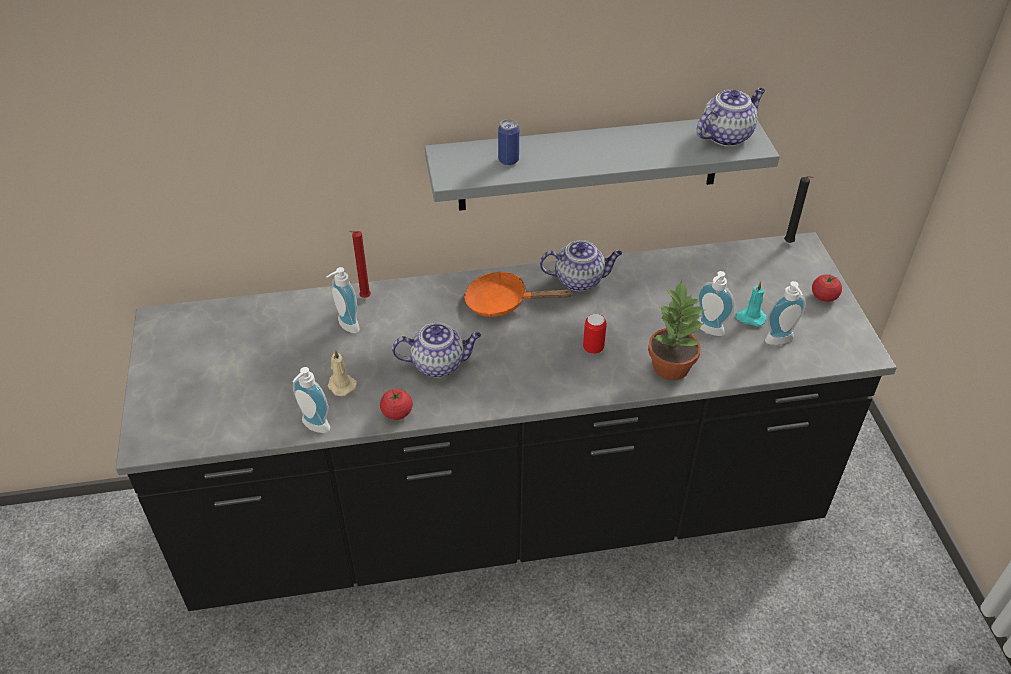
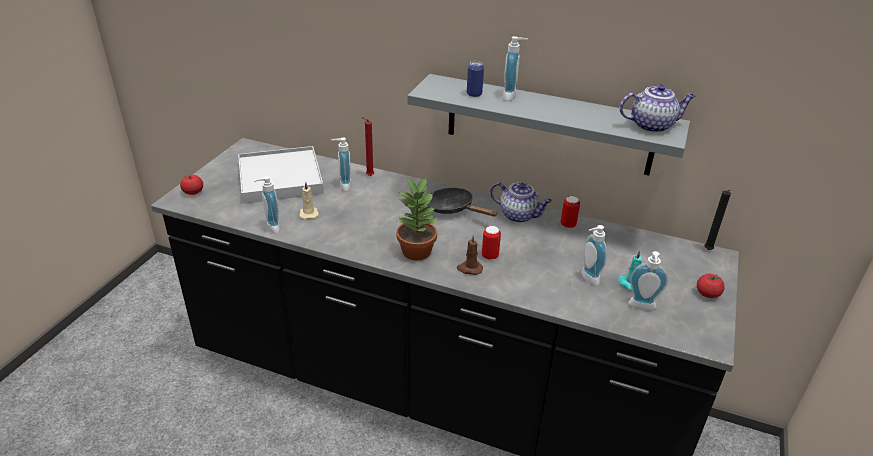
camera: 30 degrees right, 10 degrees down
tomato [380,389,412,420] -> tomato moved to [180,174,203,195]
teapot [392,323,481,377] -> none
orange frying pan [464,271,572,317] -> black frying pan [427,188,497,217]
potted plant [648,280,705,381] -> potted plant moved to [396,177,437,261]
none -> white tray [238,146,324,204]
none -> brown candle [457,235,483,275]
none -> soap dispenser [503,36,528,101]
none -> can [560,196,580,228]

